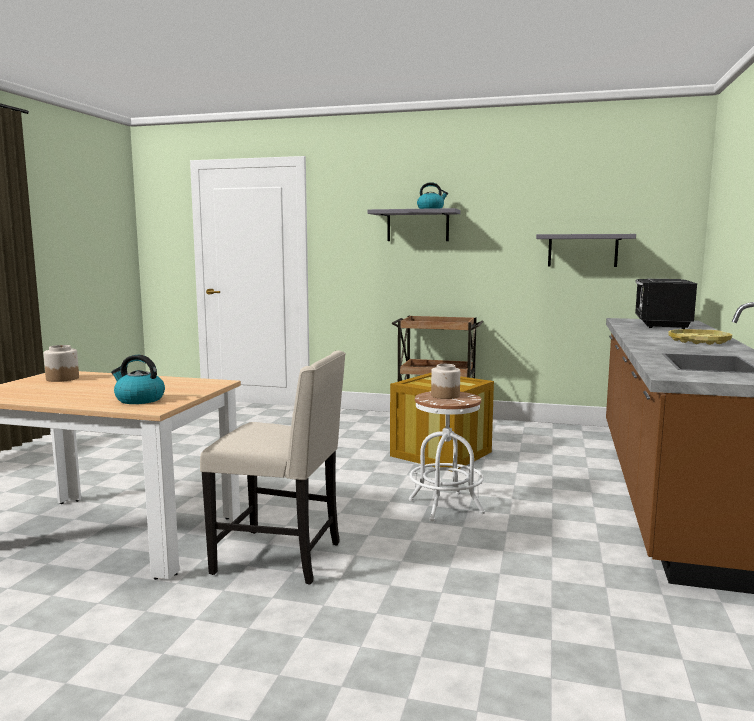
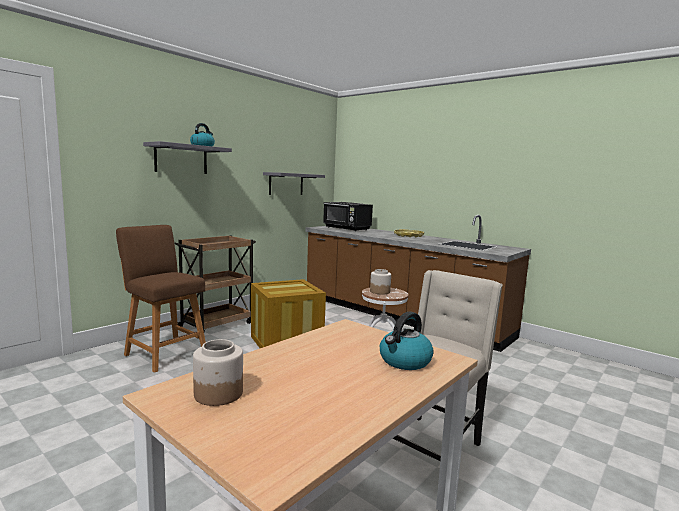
camera: 65 degrees left, 0 degrees up
none -> brown stool [116,225,206,373]

